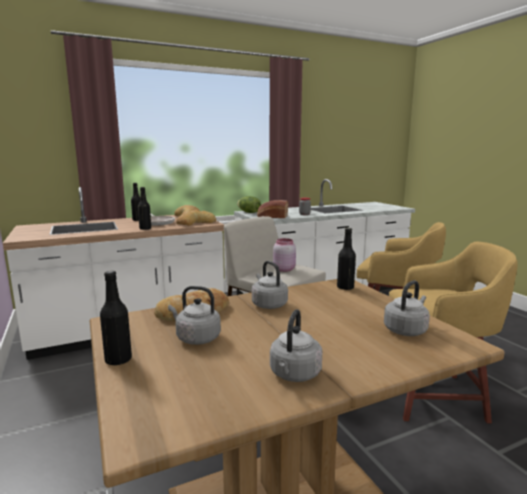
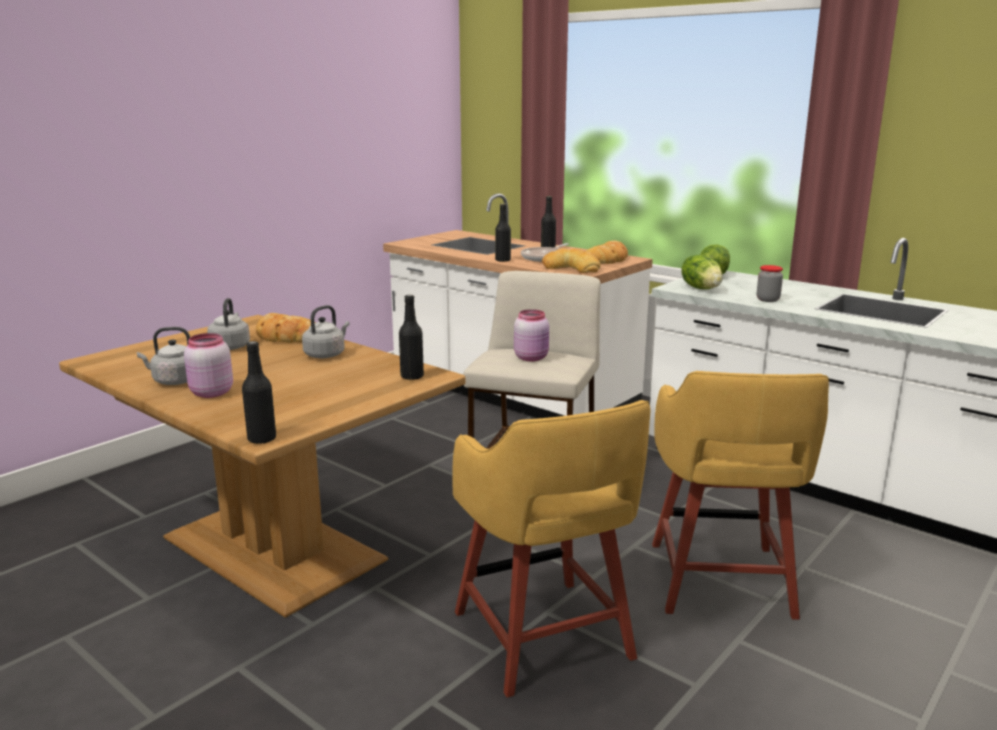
camera: 65 degrees right, 5 degrees up
black bottle [100,271,132,366] -> black bottle moved to [242,341,276,444]
bread [257,200,288,218] -> lettuce [681,255,723,289]
grey kettle [384,280,430,336] -> none
none -> pink jar [184,333,233,398]

